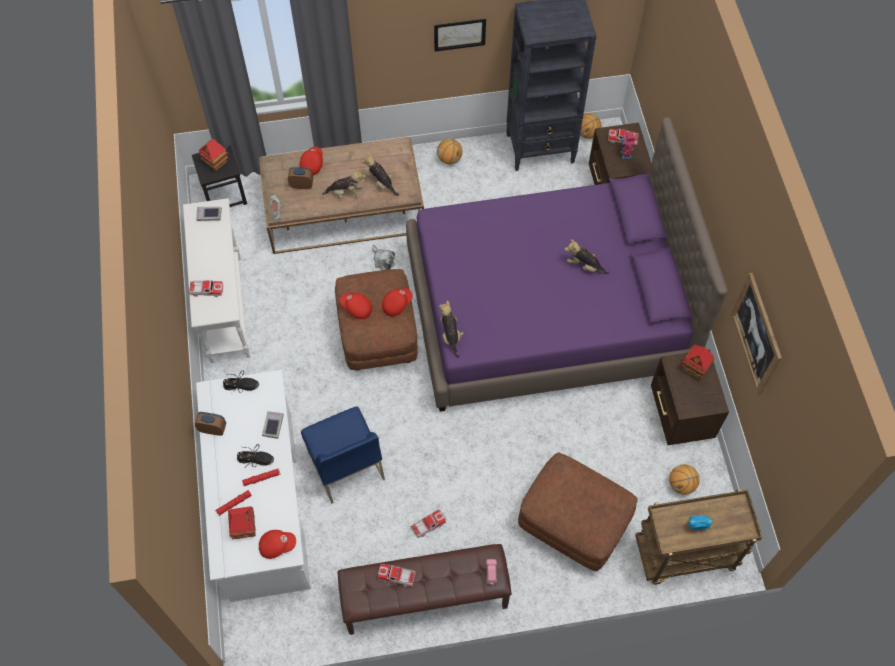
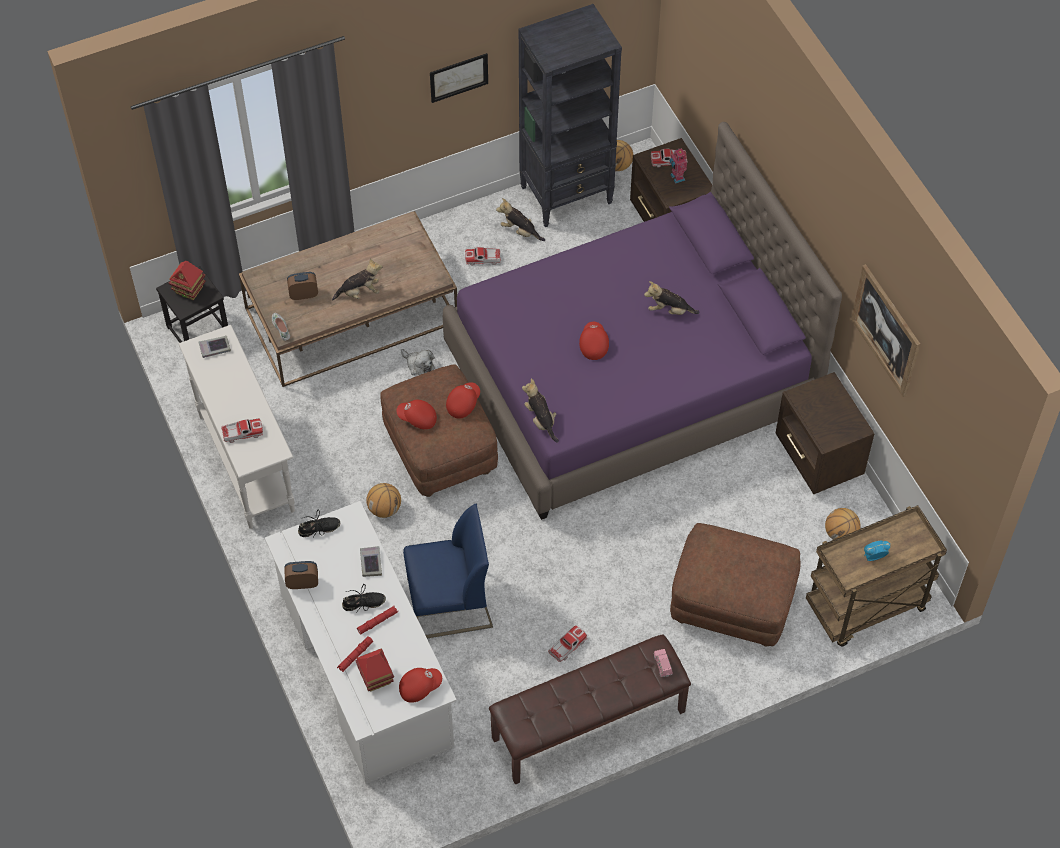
camera: 15 degrees left, 5 degrees down
red cap [300,147,323,176] -> red cap moved to [579,322,609,360]
blue chair [301,406,385,503] -> blue chair turned 60 degrees counterclockwise [403,503,493,639]
plush toy [362,152,399,196] -> plush toy moved to [496,198,545,241]
toy car [378,564,416,587] -> toy car moved to [465,247,501,266]
basketball [437,139,463,164] -> basketball moved to [366,483,401,518]
toy house [681,345,715,379] -> none

